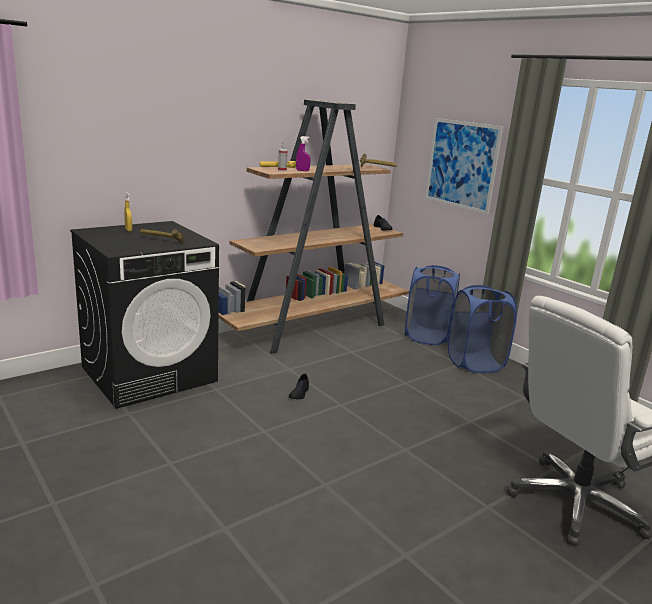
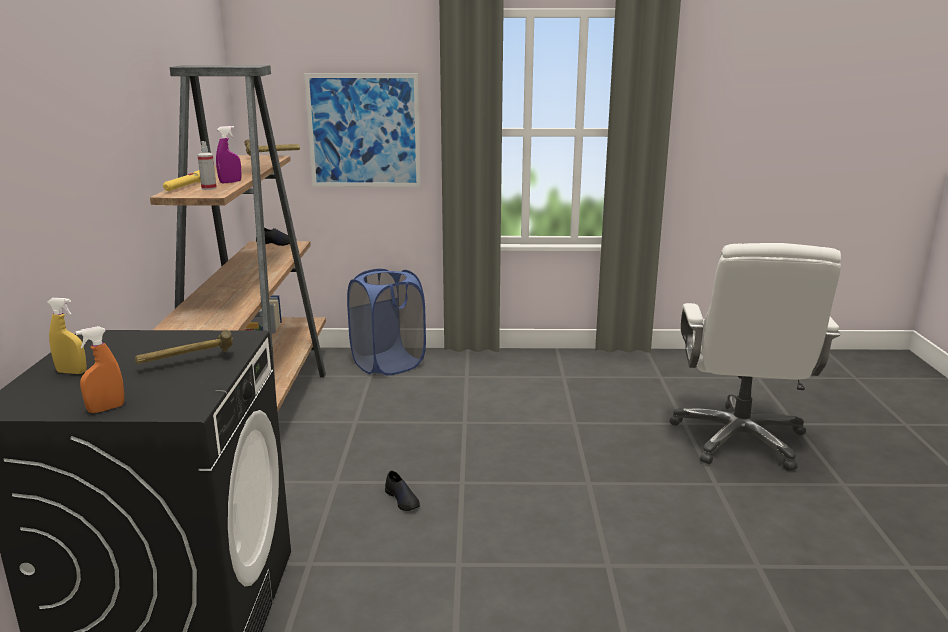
camera: 50 degrees left, 0 degrees up
blue laundry basket [448,285,517,373] -> none
none -> orange spray bottle [76,326,124,413]

